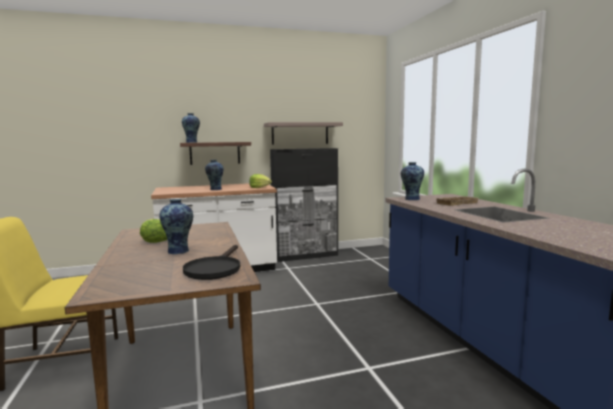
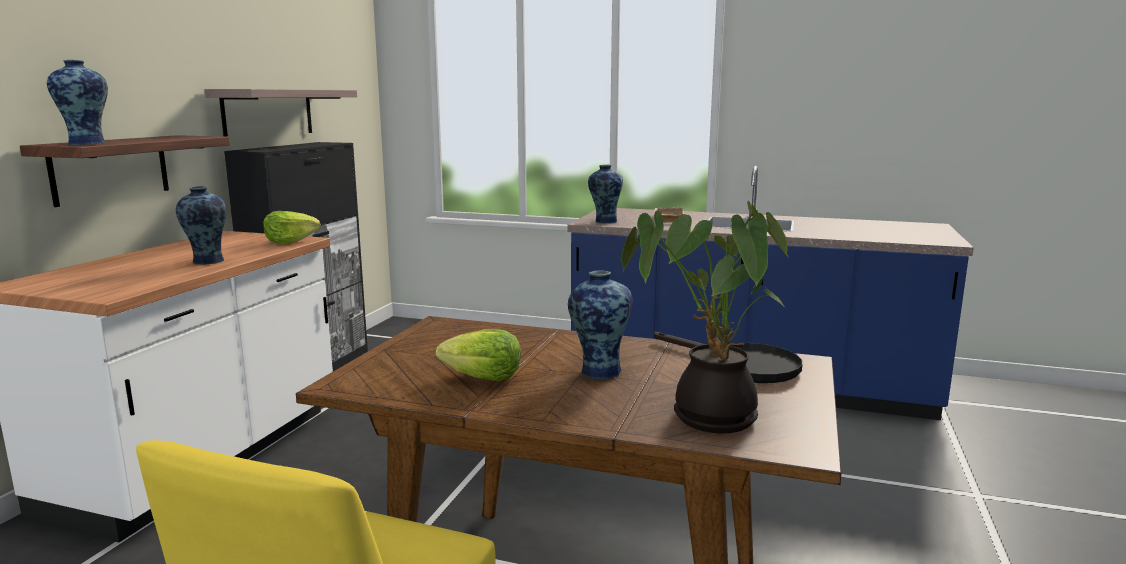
camera: 55 degrees left, 5 degrees up
none -> potted plant [621,201,789,434]

